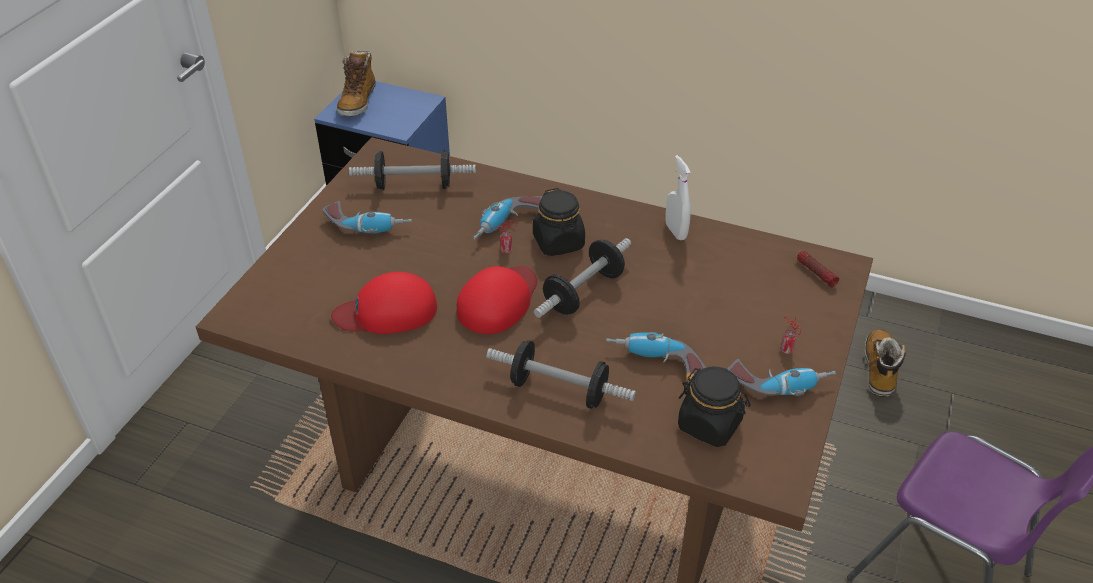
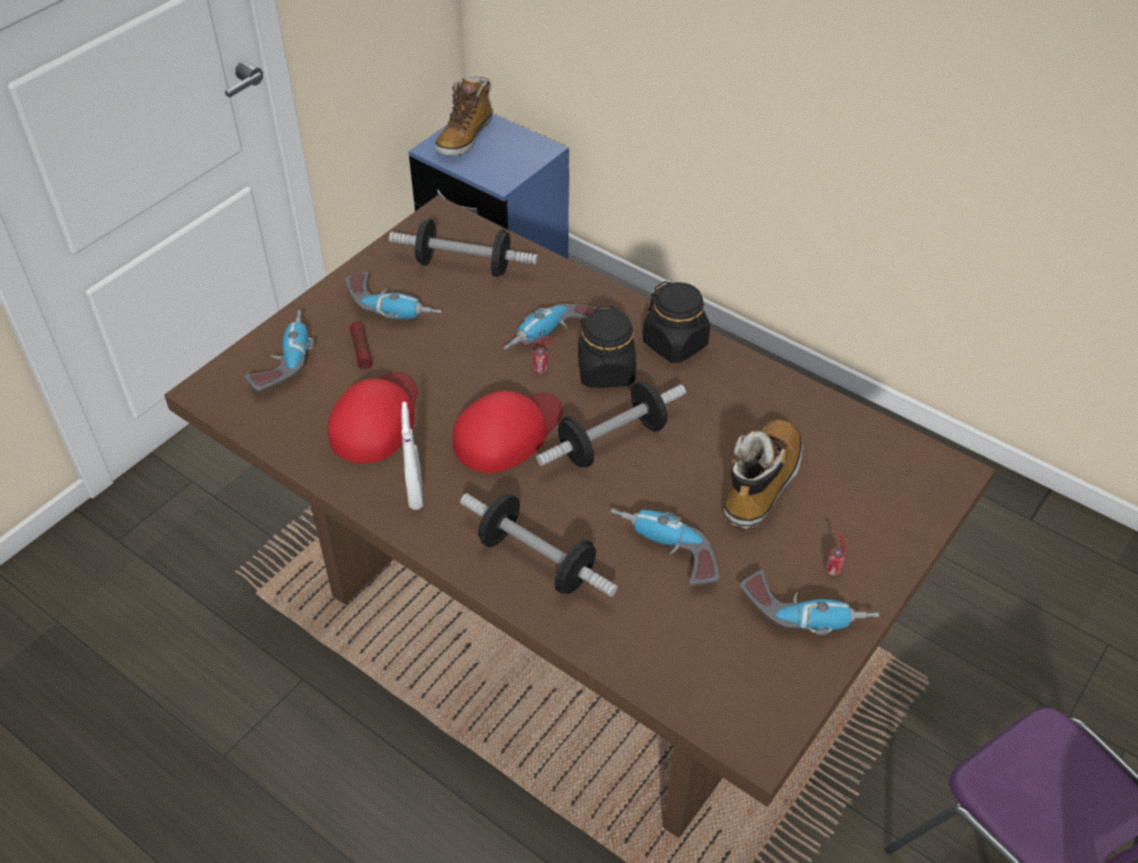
camera: 15 degrees right, 5 degrees up
red cap [331,272,437,334] -> red cap turned 105 degrees clockwise [327,372,418,463]
white spray bottle [665,155,691,240] -> white spray bottle moved to [401,402,423,510]
black jar [678,367,751,447] -> black jar moved to [643,281,710,363]
flashlight [797,251,839,287] -> flashlight moved to [349,322,372,369]
boot [864,330,906,397] -> boot moved to [723,420,803,529]
none -> power drill [244,310,314,391]

